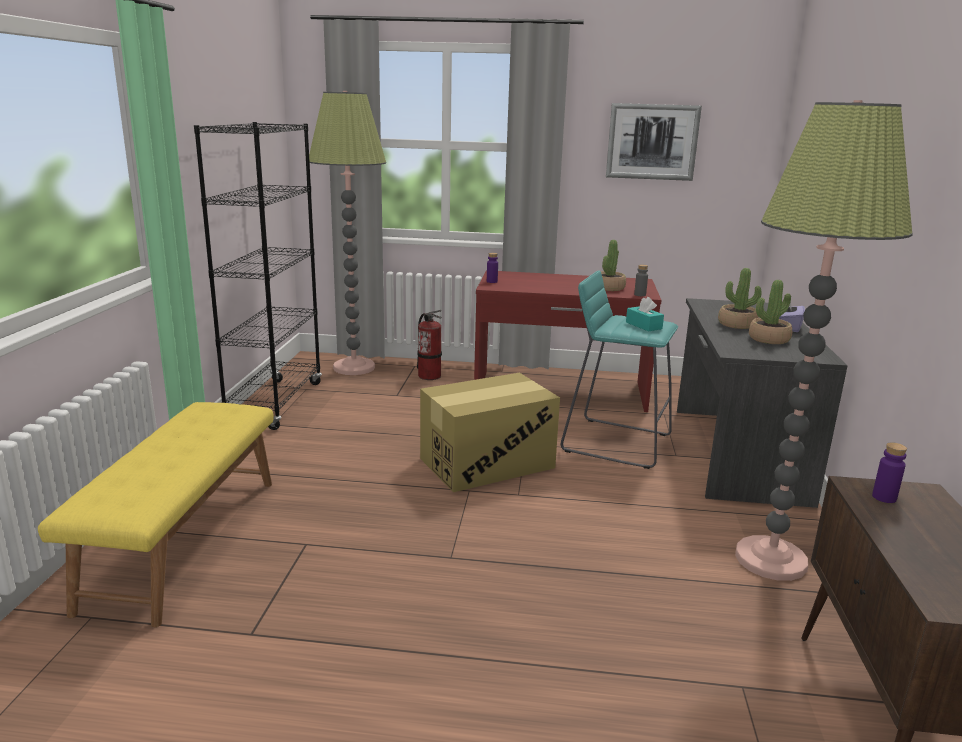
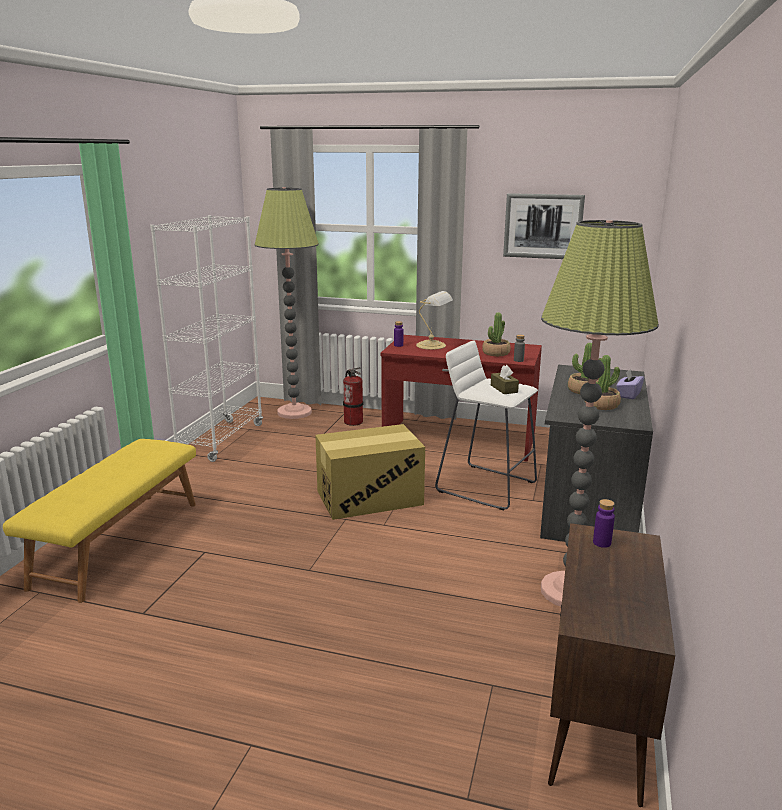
camera: 10 degrees right, 0 degrees up
black bookcase [194,122,322,430] -> white bookcase [150,215,263,462]
turquoise stool [561,270,678,469] -> white stool [435,340,538,510]
turquoise tissue box [626,297,664,331] -> brown tissue box [491,365,519,394]
none -> table lamp [416,291,453,350]

